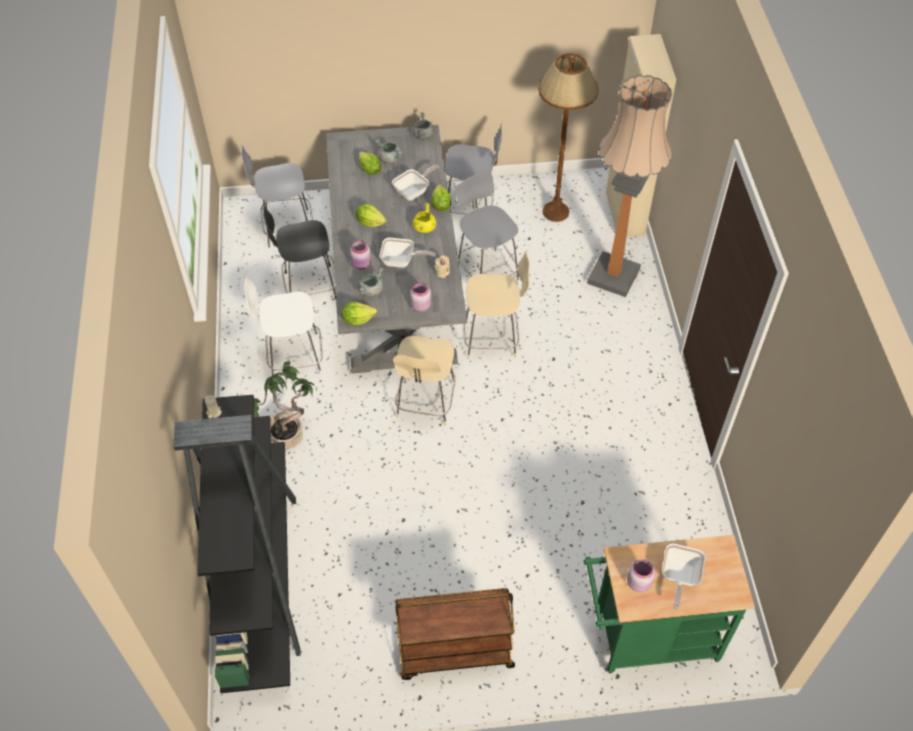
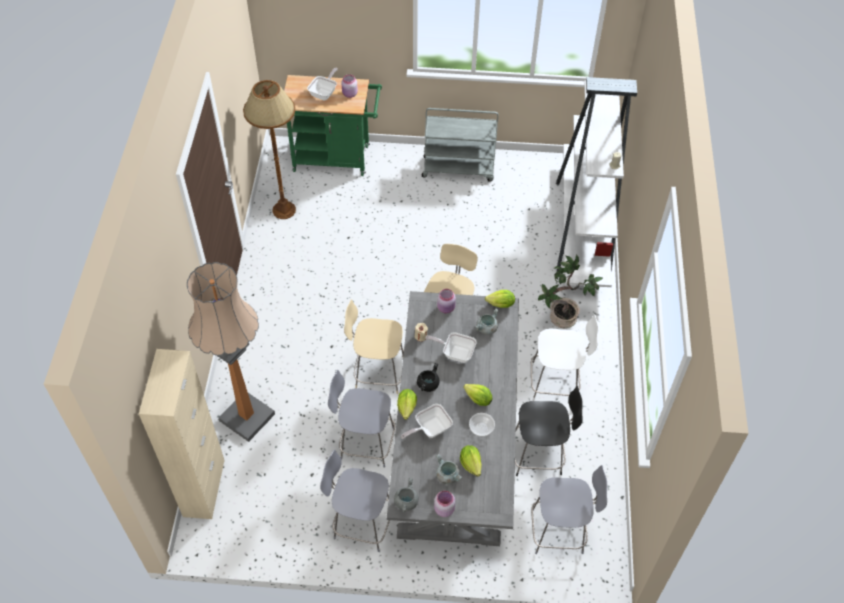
camera: 170 degrees left, 0 degrees up
black bookcase [174,395,300,693] -> white bookcase [557,77,637,287]
pink jar [350,241,371,270] -> pink jar moved to [434,491,455,517]
brown cart [395,588,515,680] -> grey cart [422,108,498,182]
yellow cooking pot [413,203,436,233] -> black cooking pot [417,363,440,392]
grey chair [456,172,519,280] -> grey chair turned 120 degrees clockwise [328,370,395,468]
brown floor lamp [538,53,599,222] -> brown floor lamp moved to [243,80,296,219]
none -> bowl [469,413,495,437]

